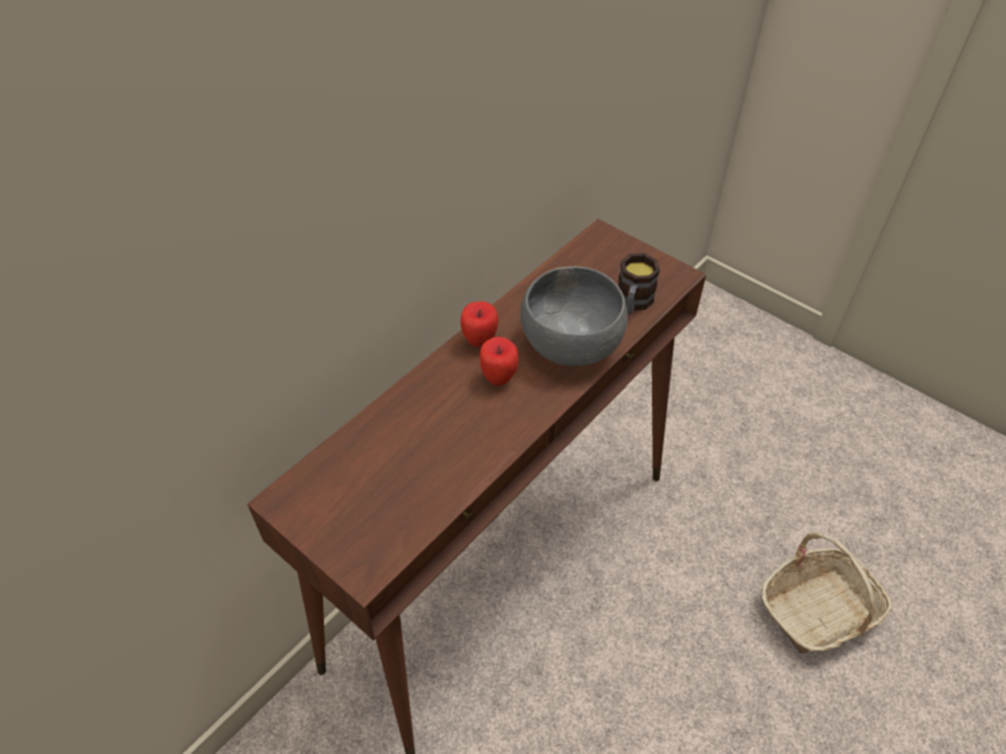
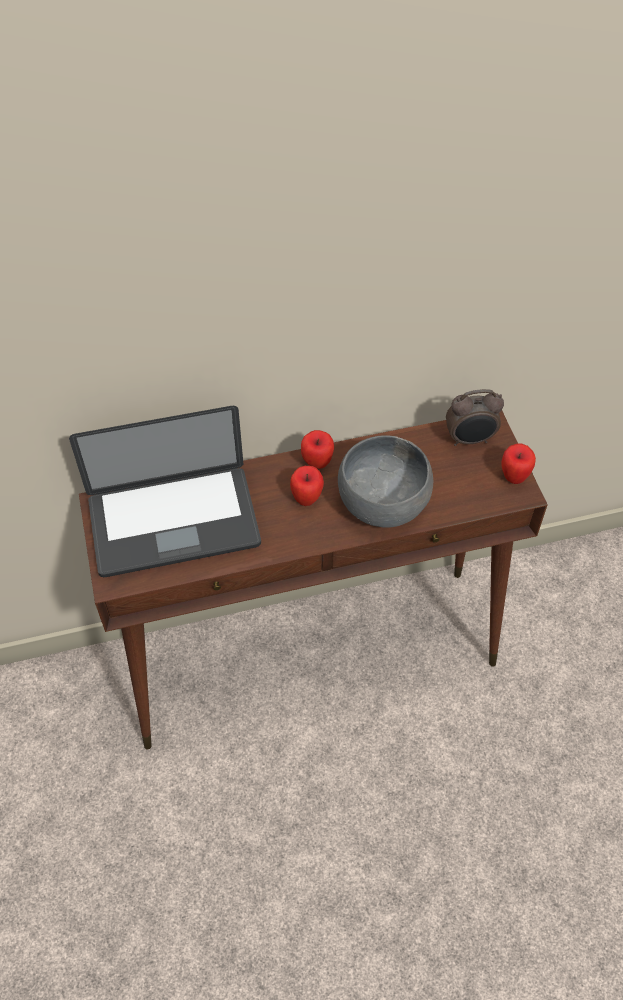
camera: 35 degrees right, 5 degrees up
mug [618,253,660,314] -> none
basket [761,533,893,653] -> none
none -> laptop [69,406,261,577]
none -> alarm clock [446,389,504,446]
none -> apple [501,444,536,484]

